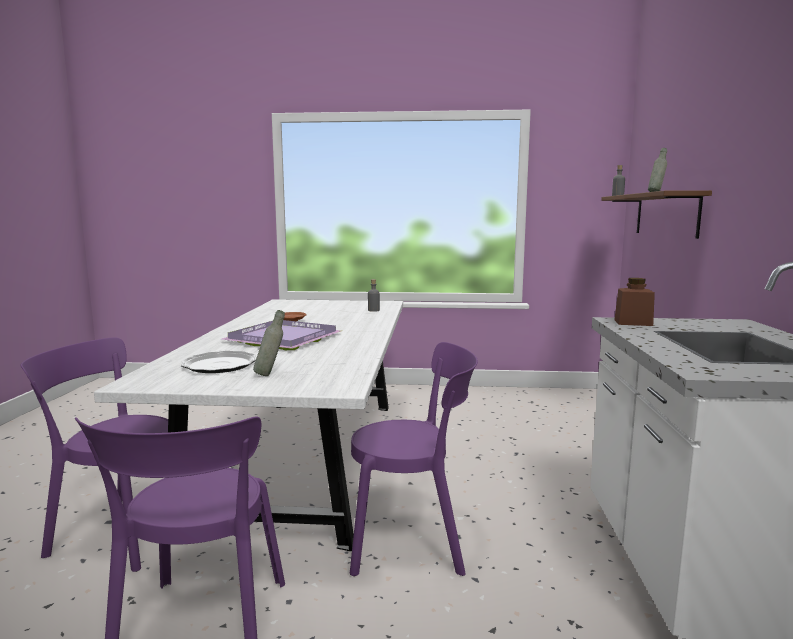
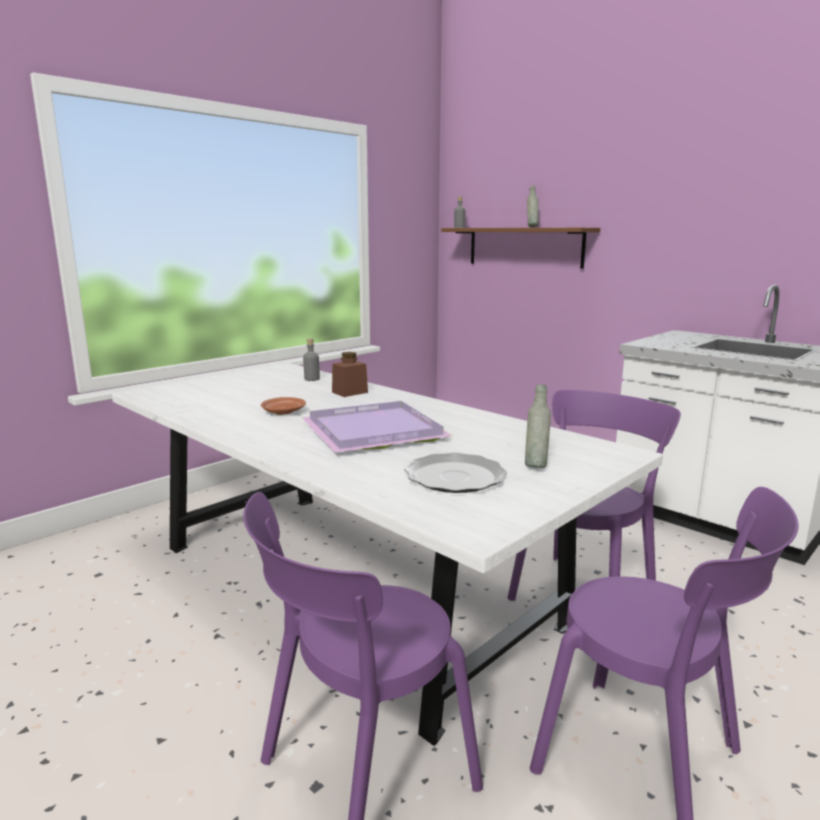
camera: 50 degrees left, 5 degrees up
brown jar [614,278,655,326] -> brown jar moved to [332,352,368,397]

